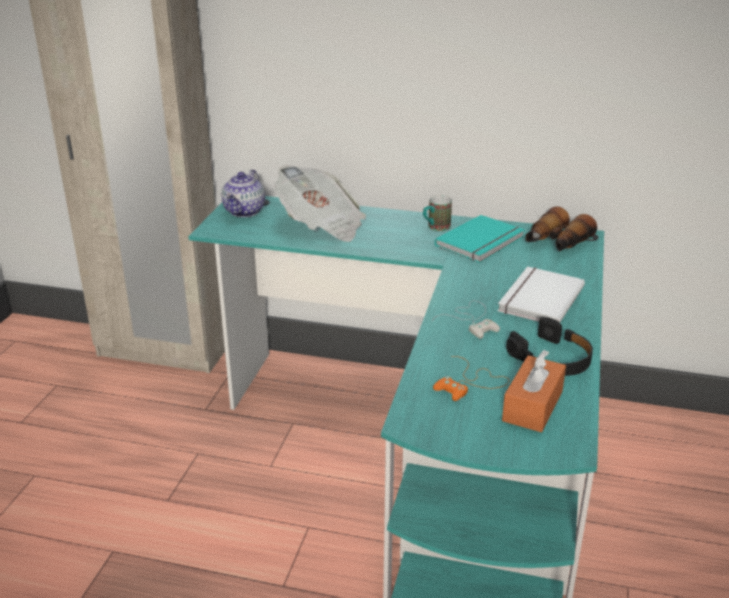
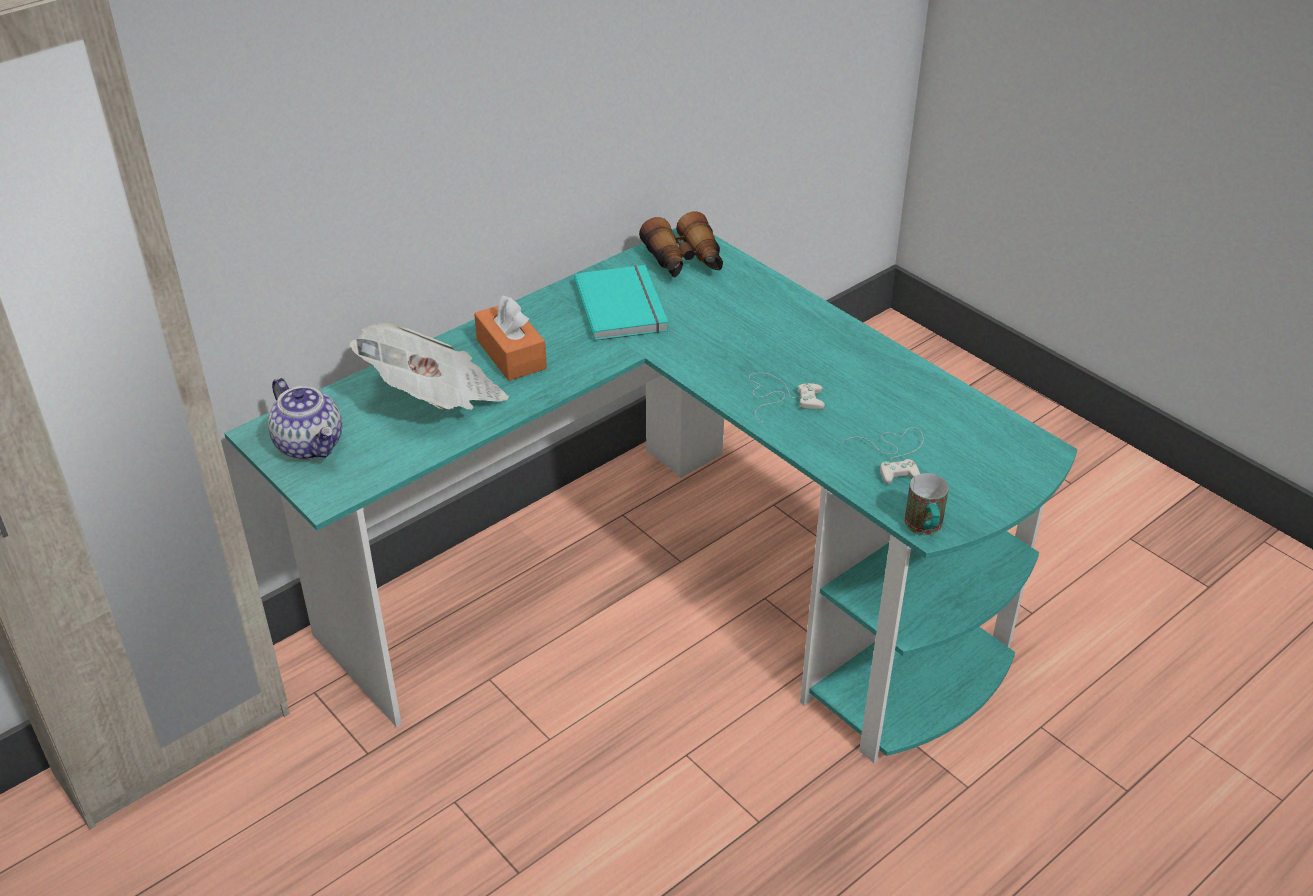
camera: 55 degrees left, 10 degrees up
mug [423,196,452,231] -> mug moved to [904,473,949,535]
orange game controller [433,356,509,401] -> white game controller [842,427,924,484]
white book [498,266,585,323] -> none
orange tissue box [502,349,566,432] -> orange tissue box moved to [474,295,547,381]
black headphones [506,317,593,376] -> none

